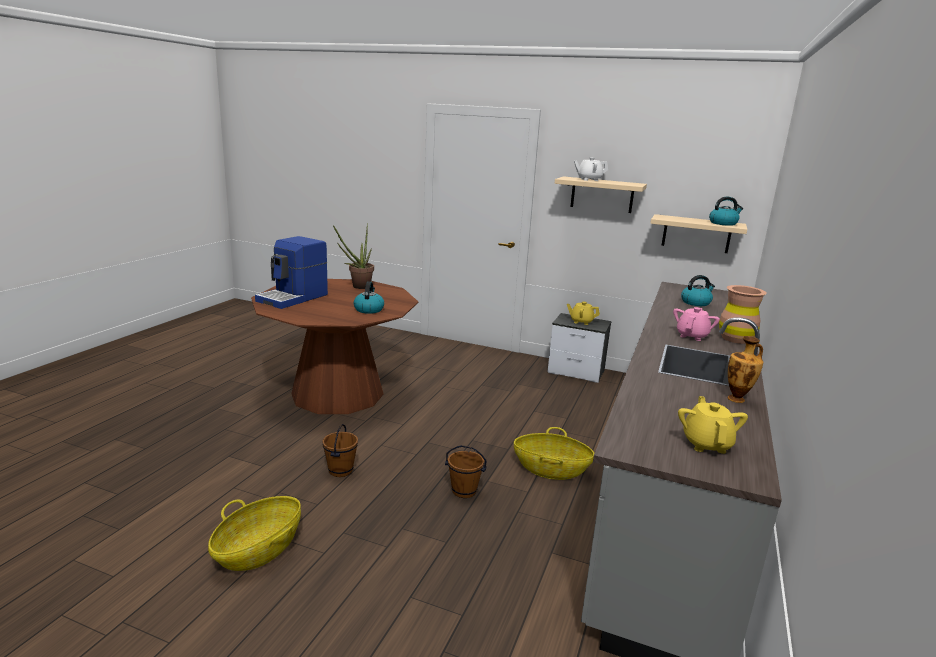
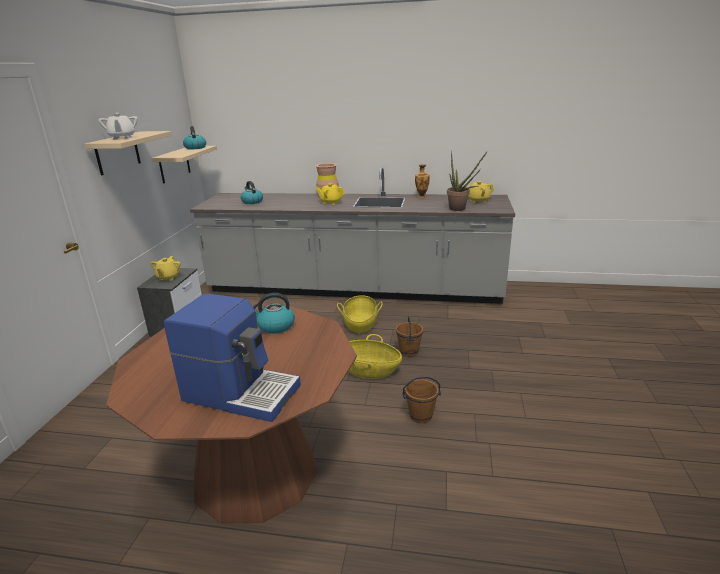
camera: 100 degrees left, 5 degrees up
basket [208,496,301,571] -> basket moved to [348,334,402,379]
potted plant [333,223,374,289] -> potted plant moved to [447,151,487,211]
pink teapot [673,307,720,341] -> yellow teapot [316,184,345,205]

